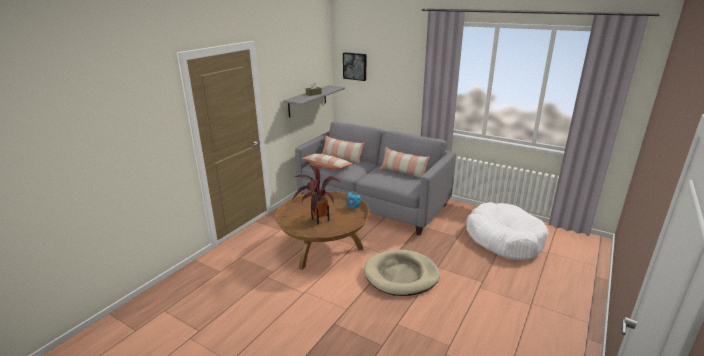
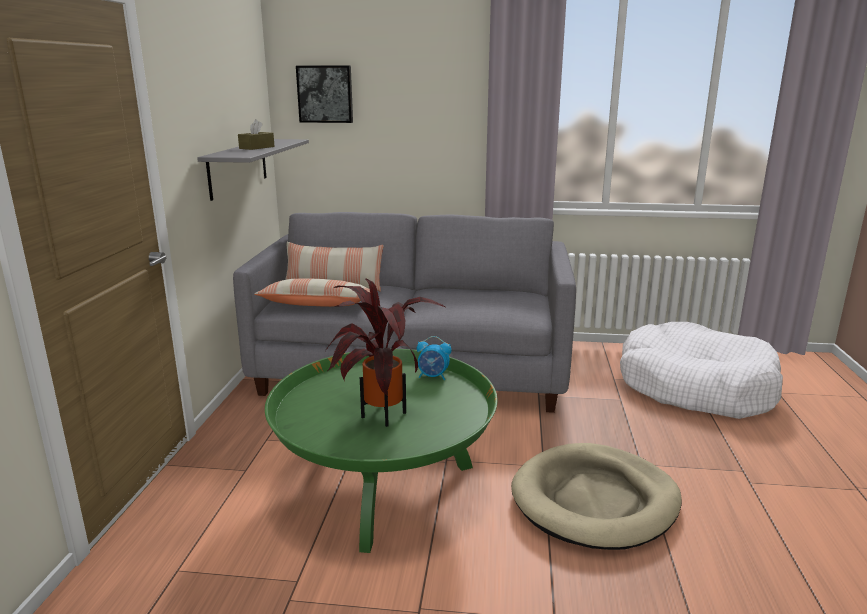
camera: 25 degrees left, 5 degrees down
brown coffee table [276,191,370,270] -> green coffee table [265,349,497,553]
pillow [380,147,430,178] -> none

